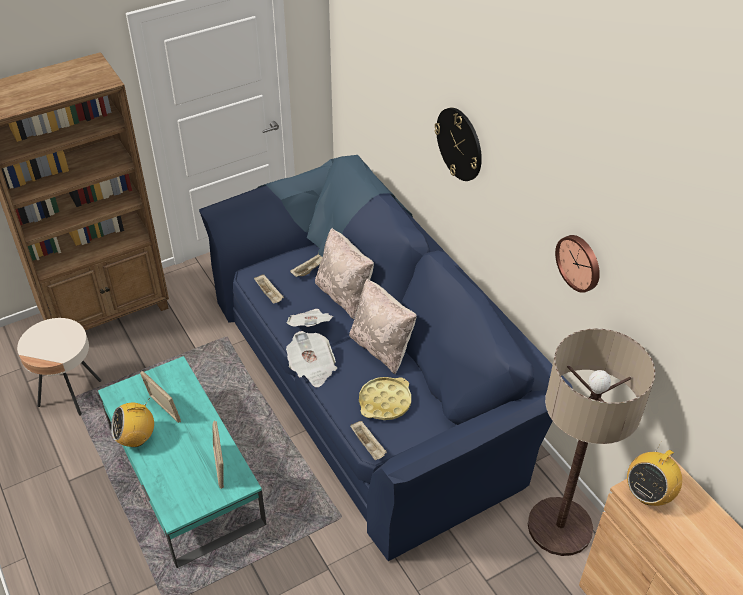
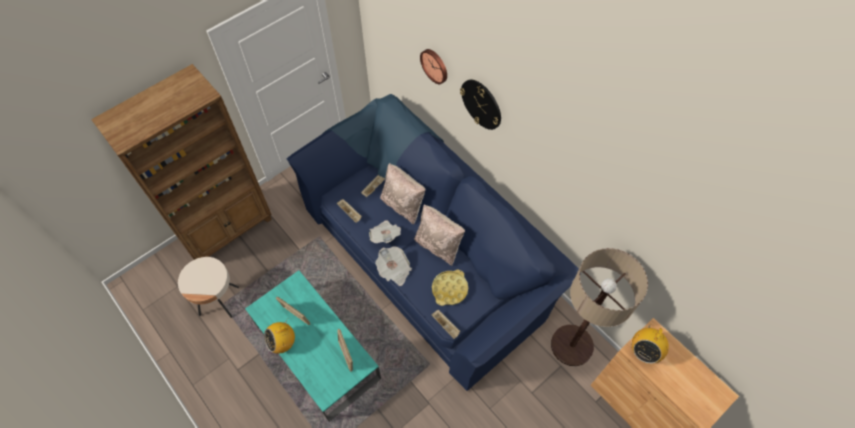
camera: 10 degrees left, 15 degrees up
wall clock [555,235,600,293] -> wall clock moved to [420,49,447,84]

